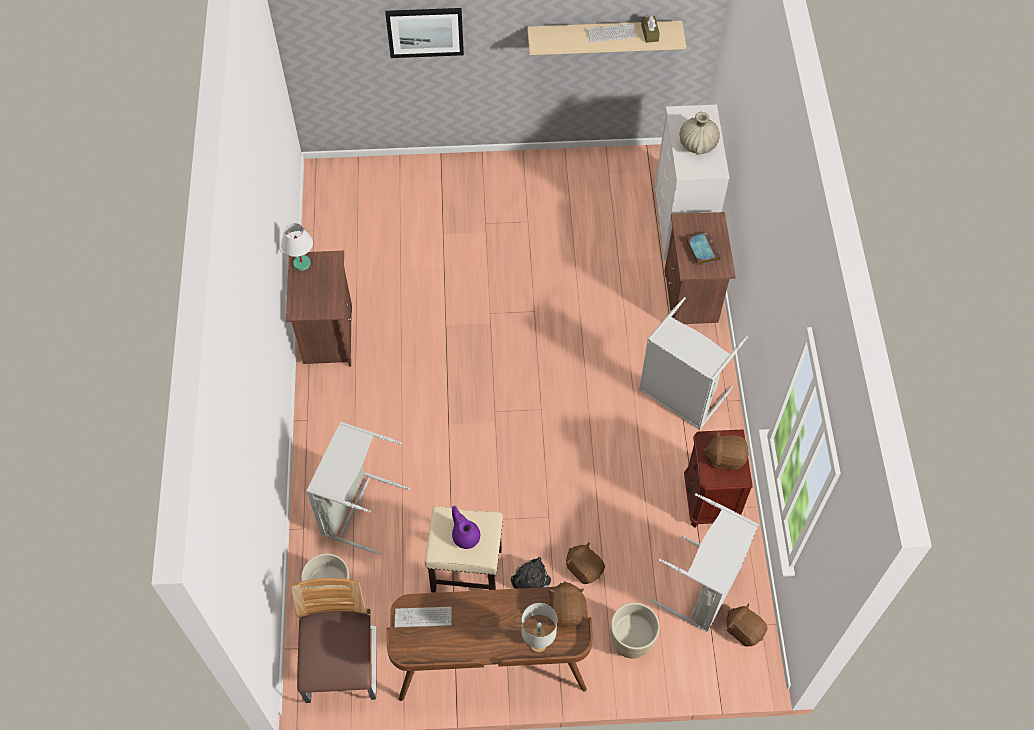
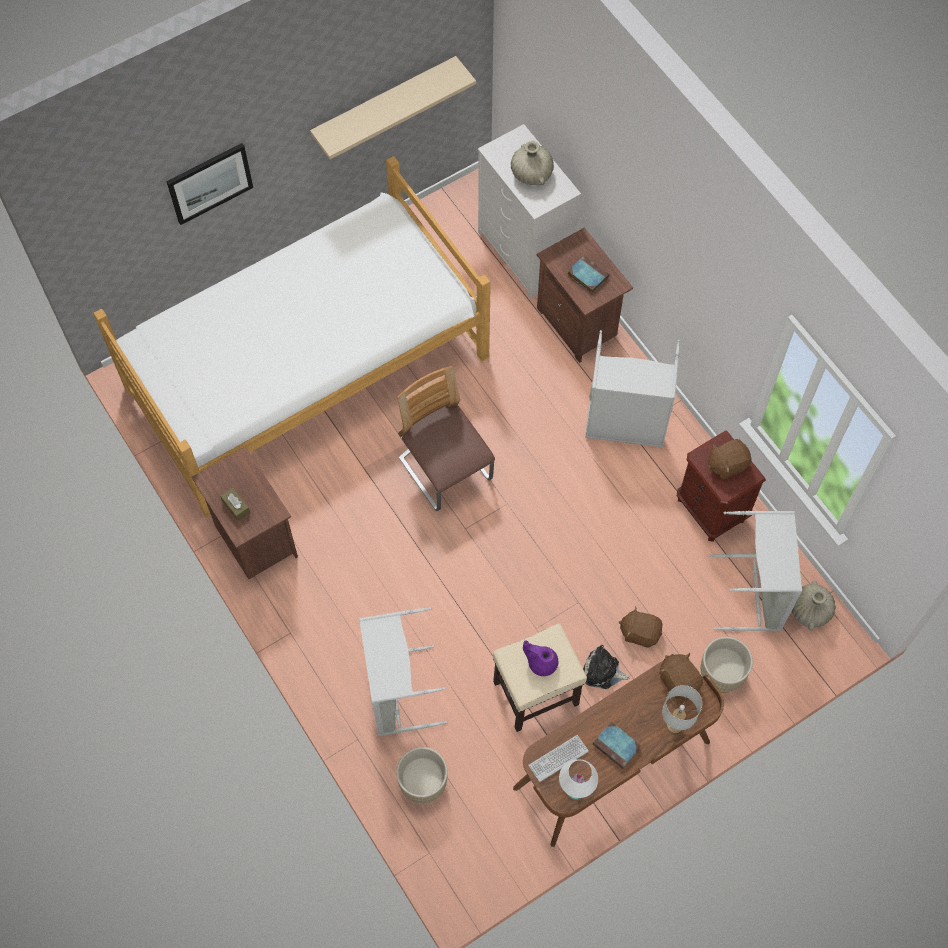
camera: 30 degrees left, 5 degrees up
white table lamp [281,223,313,271] -> white table lamp moved to [559,759,598,800]
chair [290,578,377,703] -> chair moved to [397,366,495,511]
keyboard [587,24,636,42] -> none
brown tissue box [641,16,660,43] -> brown tissue box moved to [220,487,250,521]
brown plush toy [726,603,768,647] -> beige vase [792,581,836,630]
none -> bed [93,156,491,517]
none -> book [593,721,641,769]

